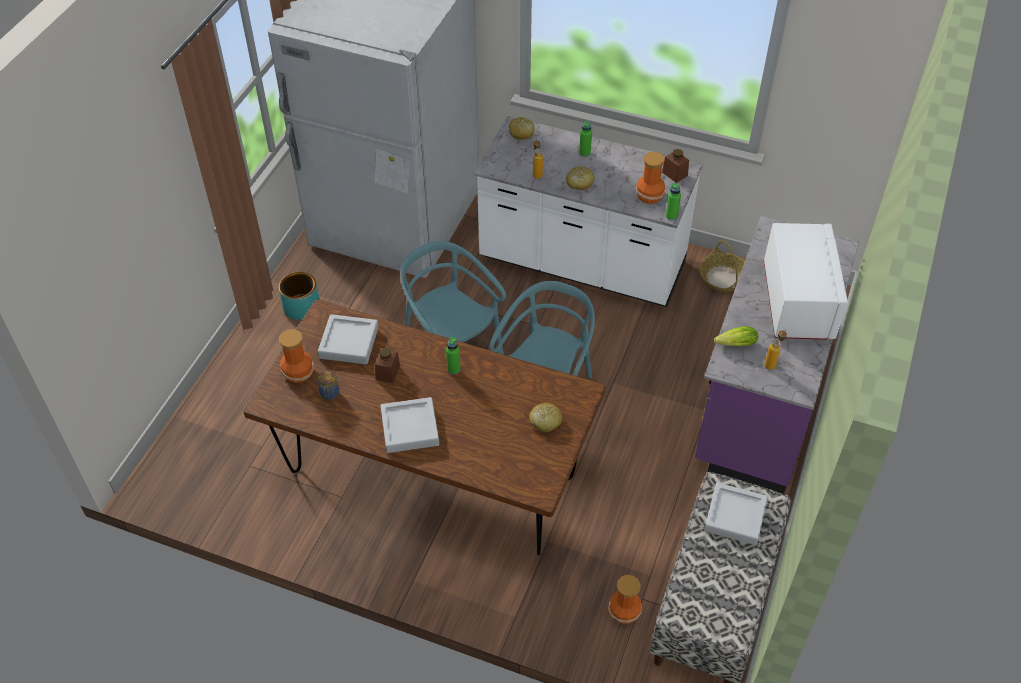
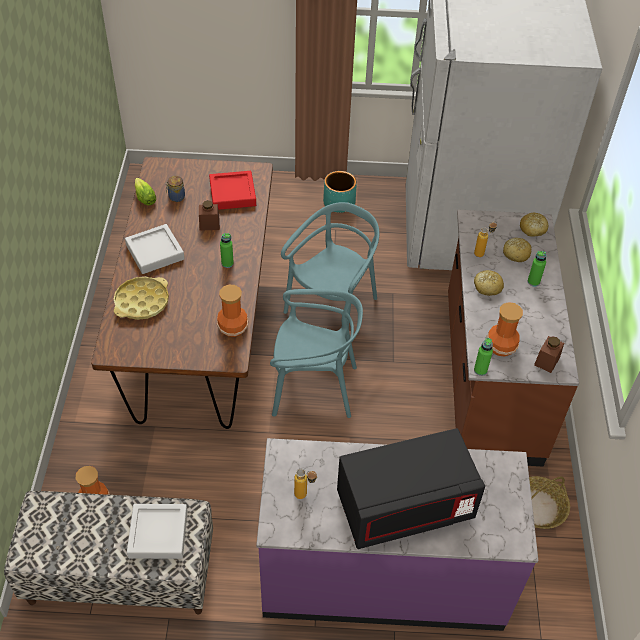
camera: 70 degrees right, 0 degrees up
vase [279,329,314,383] -> vase moved to [217,285,248,337]
grey tray [318,314,379,364] -> red tray [209,171,256,210]
white counter [474,116,703,307] -> brown counter [448,209,579,467]
bread [529,403,563,432] -> bread moved to [503,238,531,262]
lettuce [714,326,758,346] -> lettuce moved to [135,178,156,206]
white microwave [764,223,848,340] -> black microwave [337,428,485,549]
none -> yellow tray [114,277,169,320]

